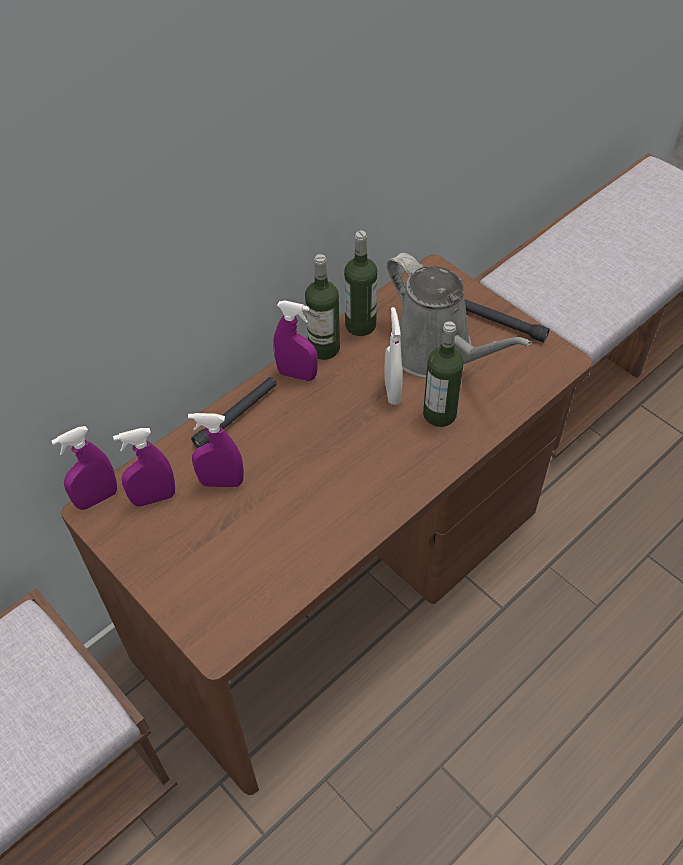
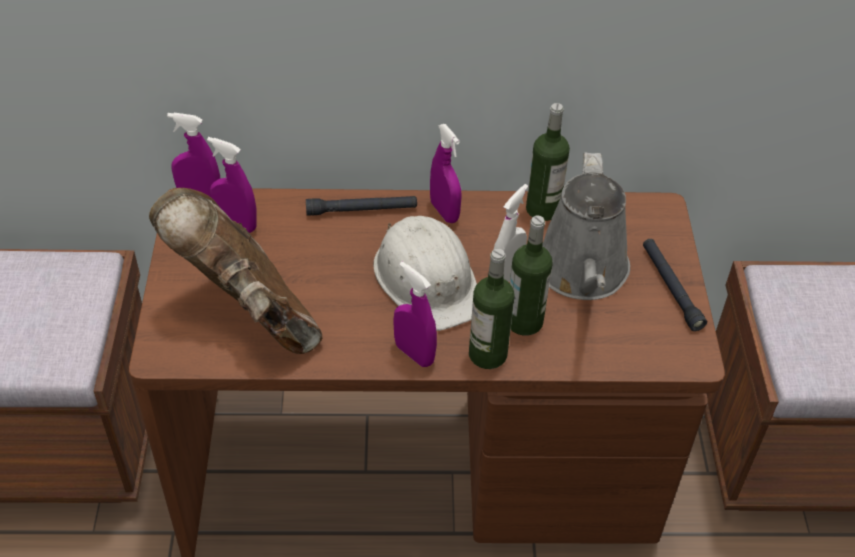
camera: 40 degrees right, 5 degrees down
purple spray bottle [188,413,244,487] -> purple spray bottle moved to [394,262,437,367]
bottle [305,254,340,360] -> bottle moved to [469,249,514,369]
none -> brown boot [149,188,322,354]
none -> white hard hat [373,216,477,331]

